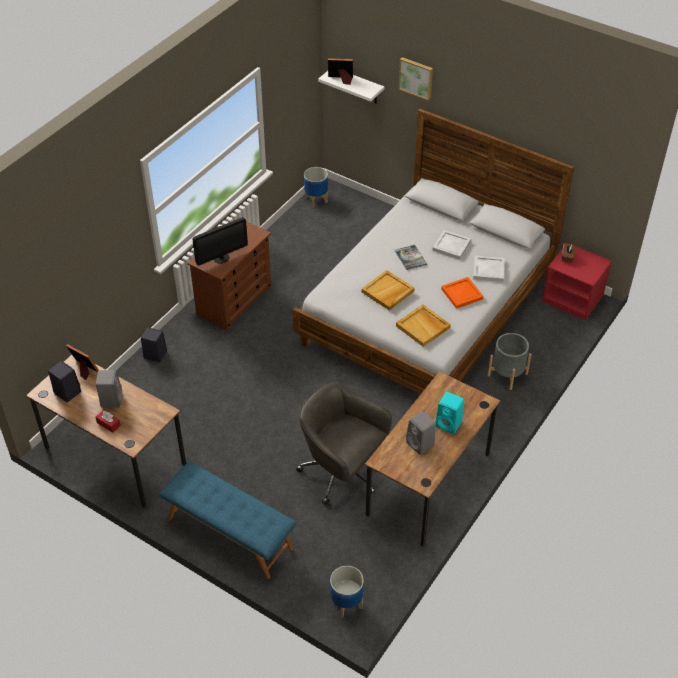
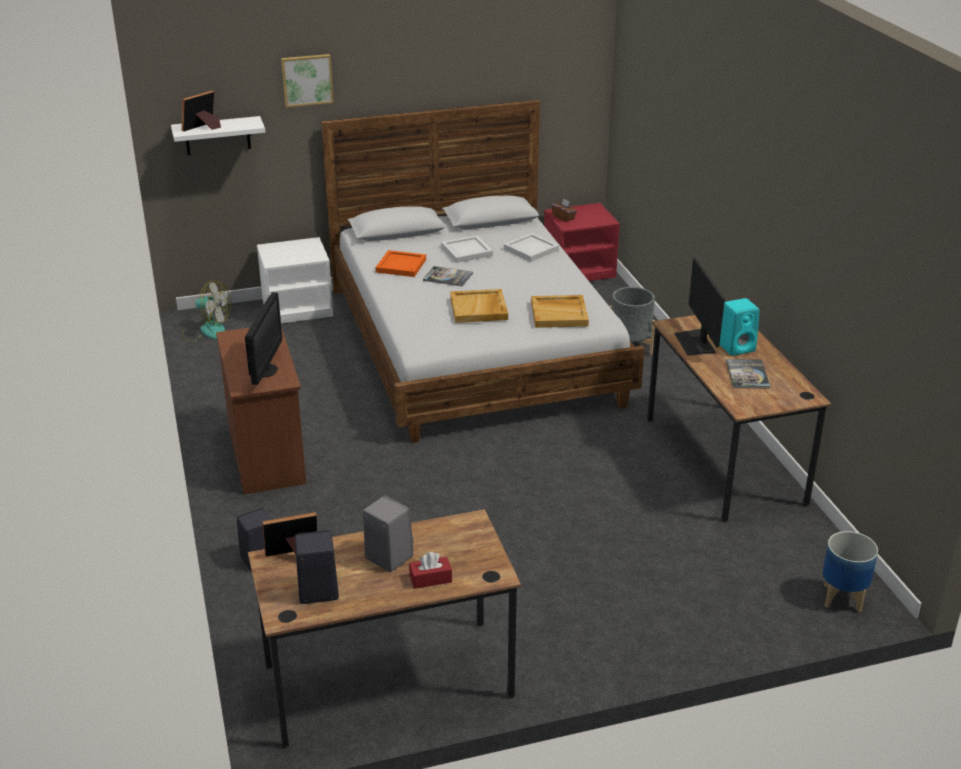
camera: 50 degrees left, 15 degrees down
blue bench [159,461,296,579] -> none
grey office chair [296,381,392,505] -> none
planter [304,167,328,208] -> fan [182,280,231,342]
grey speaker [406,411,436,455] -> book [726,359,770,389]
orange tray [441,277,484,309] -> orange tray moved to [376,250,426,277]
none -> white nightstand [257,237,333,323]
none -> monitor [674,258,725,356]

